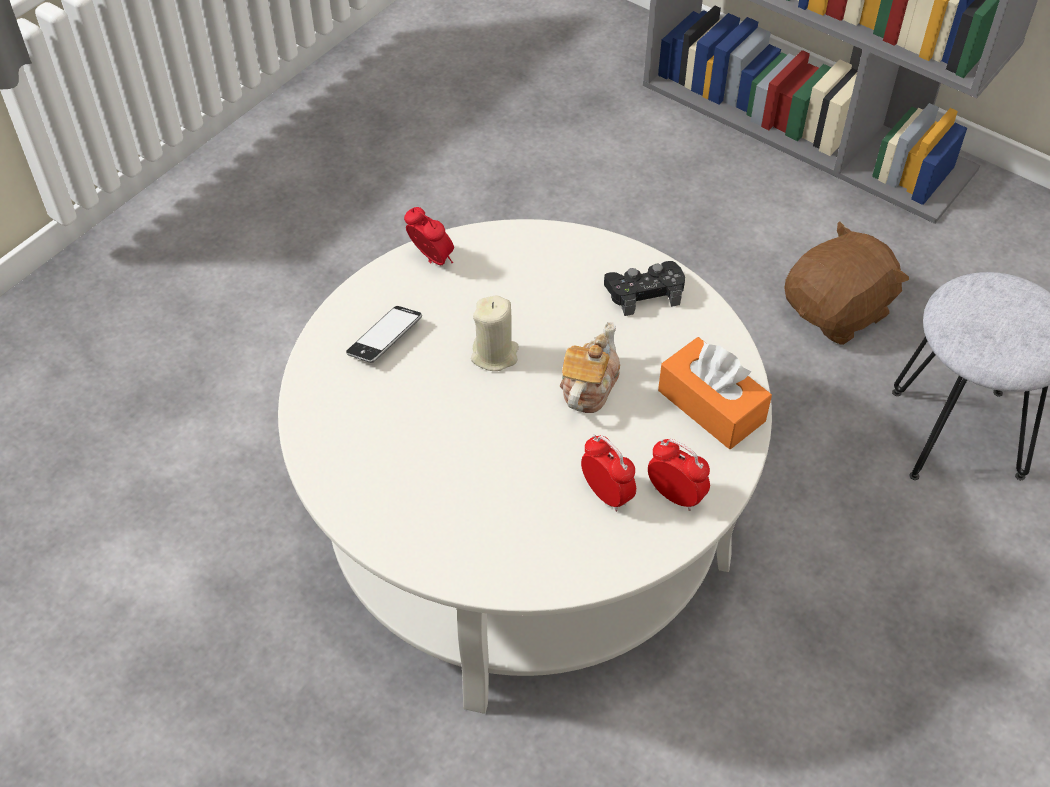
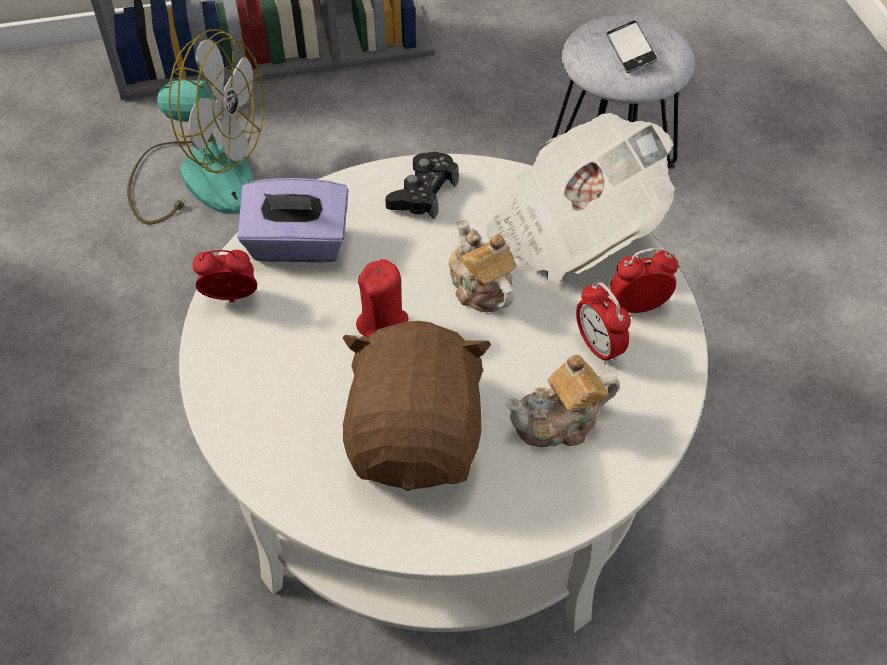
camera: 50 degrees left, 0 degrees up
phone [346,306,422,363] -> phone moved to [607,20,657,73]
beige candle [471,295,519,371] -> red candle [356,259,408,337]
alarm clock [581,435,636,512] -> alarm clock turned 120 degrees counterclockwise [576,282,631,364]
orange tissue box [658,337,772,449] -> newspaper [487,113,675,283]
brown plush toy [784,221,909,345] -> brown plush toy moved to [343,321,491,491]
none -> fan [127,29,264,224]
none -> purple tissue box [237,178,348,263]
none -> teapot [505,354,620,447]

